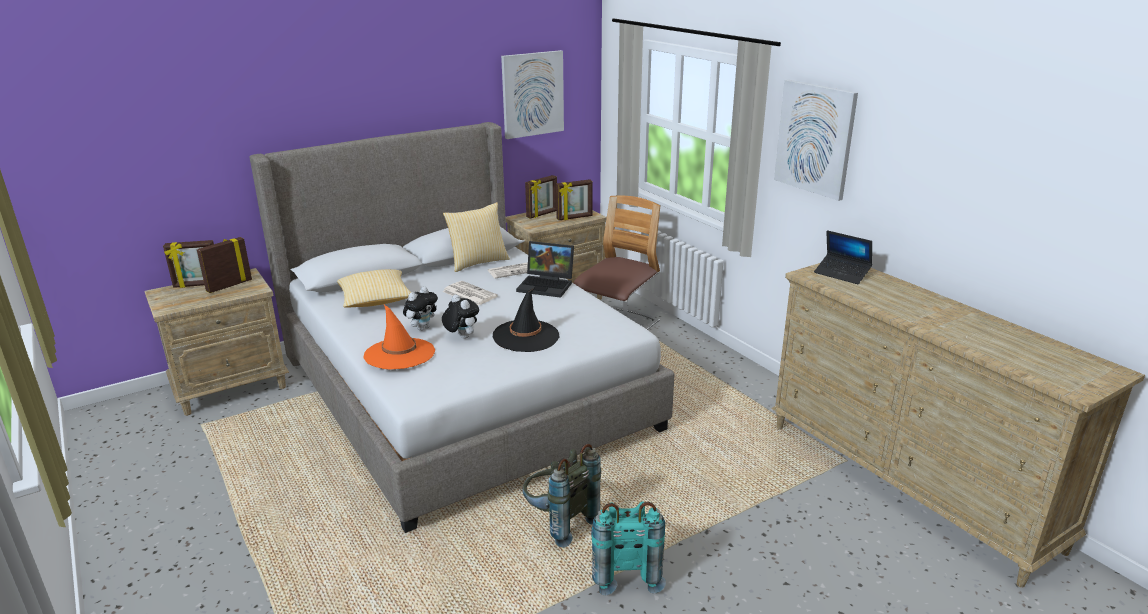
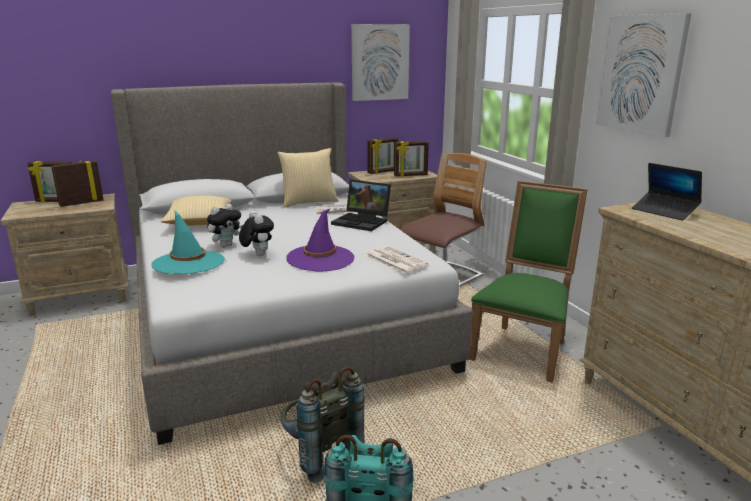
camera: 10 degrees right, 5 degrees down
orange hat [364,305,435,370] -> turquoise hat [151,211,225,274]
newspaper [442,281,498,305] -> newspaper moved to [366,246,428,274]
black hat [492,288,559,352] -> purple hat [286,208,354,271]
none -> green chair [469,181,588,383]

